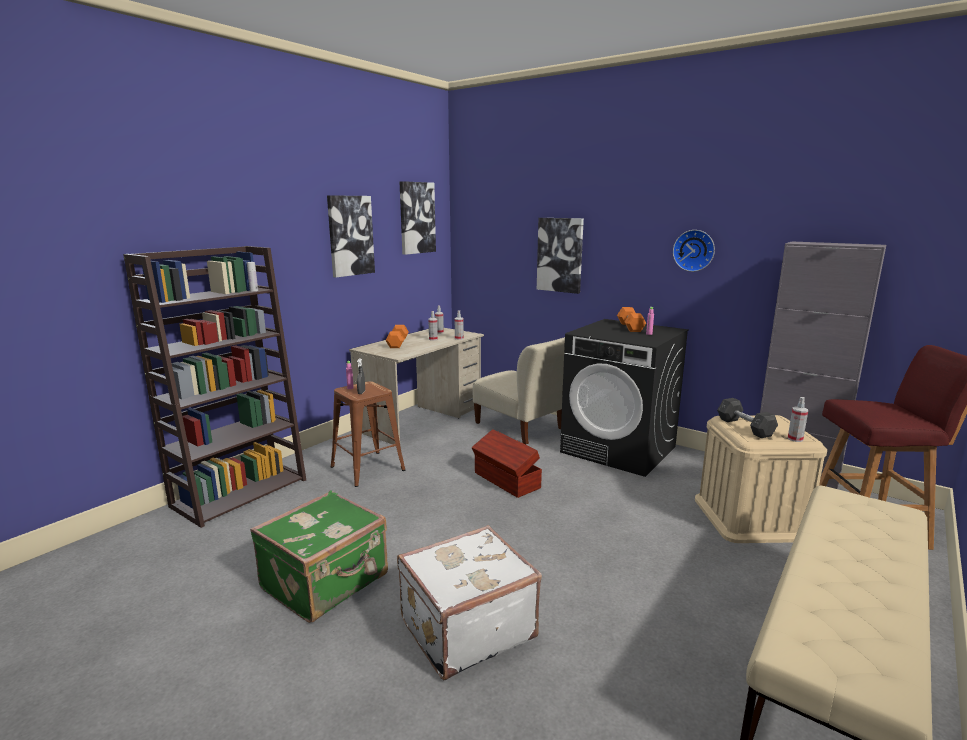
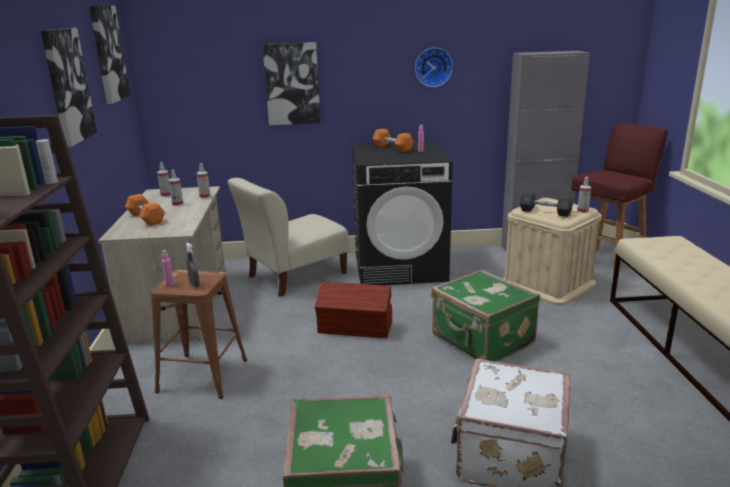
camera: 40 degrees left, 5 degrees up
beige chair [473,337,565,444] -> beige chair turned 135 degrees clockwise [228,178,349,297]
none -> green suitcase [431,270,540,362]

